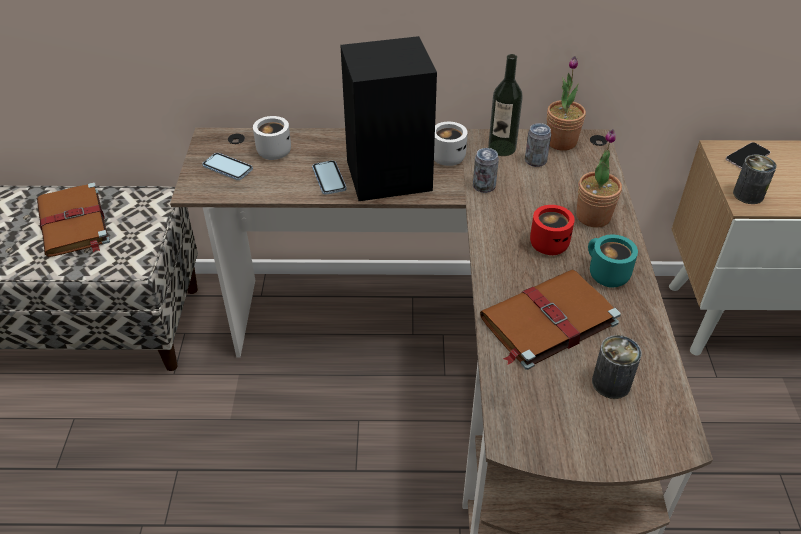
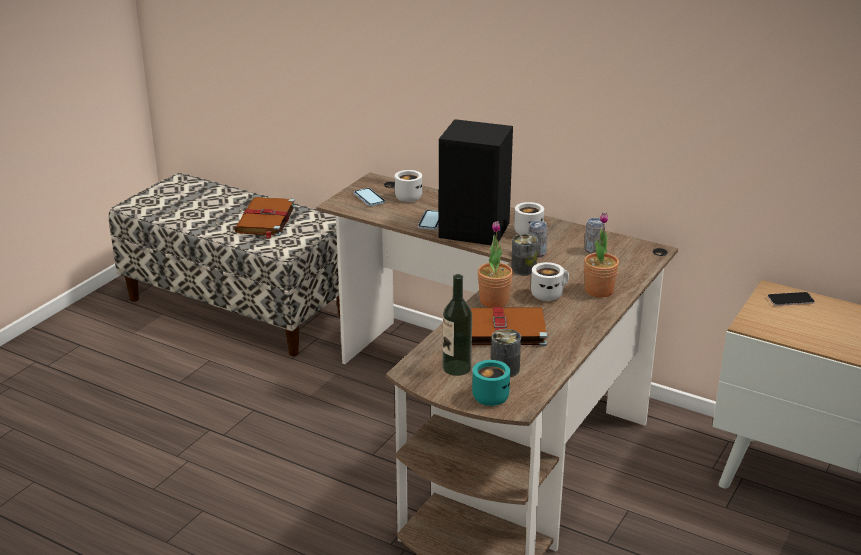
camera: 30 degrees right, 15 degrees down
bottle [488,54,523,156] -> bottle moved to [443,274,472,376]
red mug [530,205,575,255] -> white mug [531,262,569,301]
potted plant [547,56,586,151] -> potted plant moved to [477,221,513,308]
turquoise mug [588,235,638,287] -> turquoise mug moved to [472,360,510,406]
can [733,154,777,204] -> can moved to [511,234,538,276]

